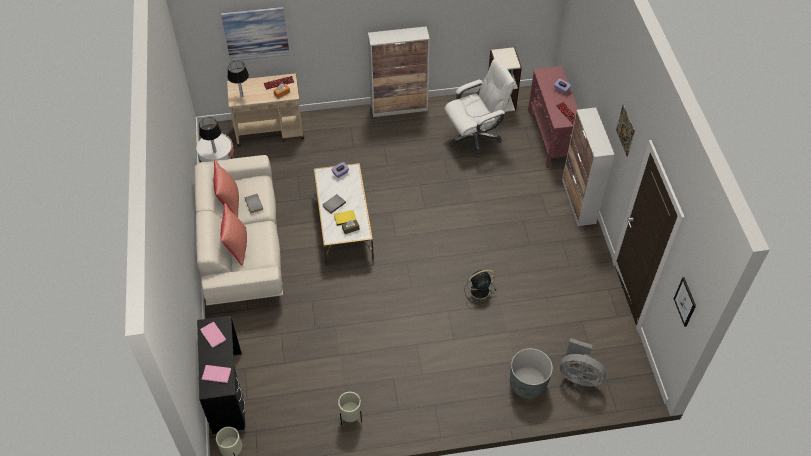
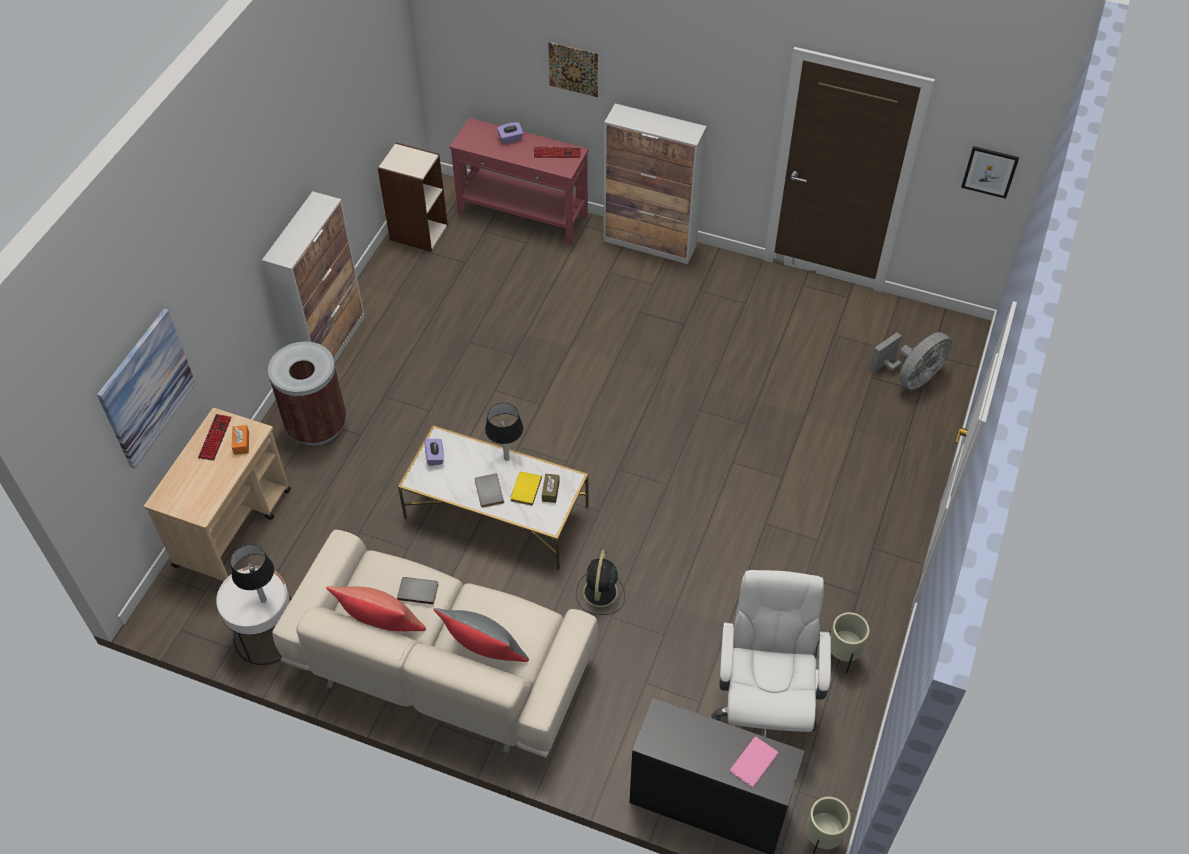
camera: 60 degrees left, 0 degrees up
pink book [200,322,226,348] -> none
red pillow [220,203,247,266] -> grey pillow [433,608,529,662]
table lamp [227,61,249,97] -> table lamp moved to [485,403,523,461]
white office chair [445,58,515,157] -> white office chair moved to [711,570,831,738]
black fan [464,270,496,304] -> black fan moved to [576,550,625,615]
grey planter [510,348,553,399] -> none
picture [616,104,635,157] -> picture moved to [548,42,598,97]
none -> brown trash can [268,342,346,446]

